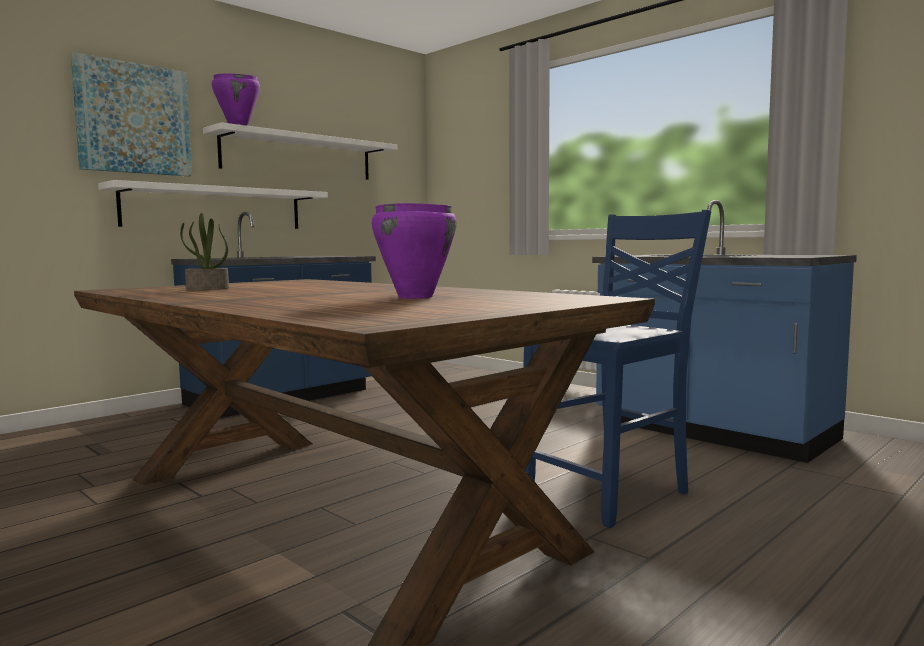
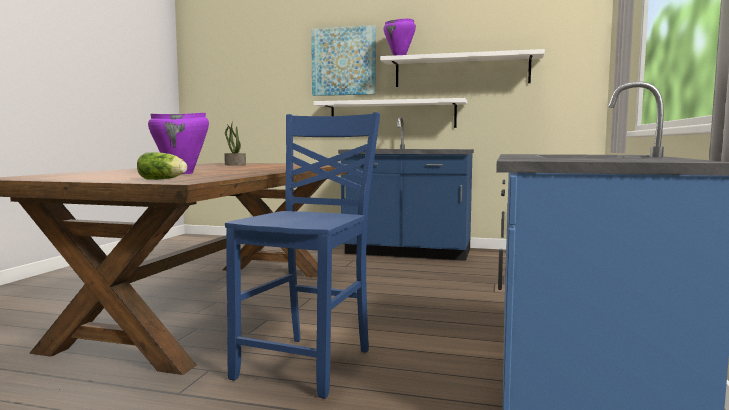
camera: 60 degrees right, 0 degrees up
blue chair [523,210,711,528] -> blue chair turned 90 degrees counterclockwise [225,112,380,399]
none -> lettuce [137,152,187,180]

